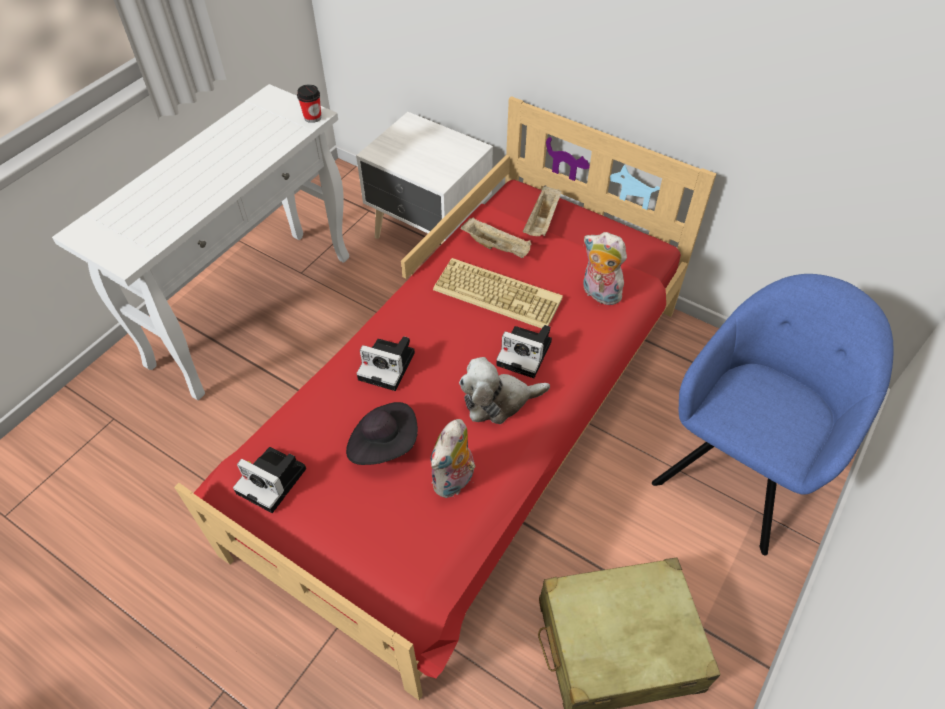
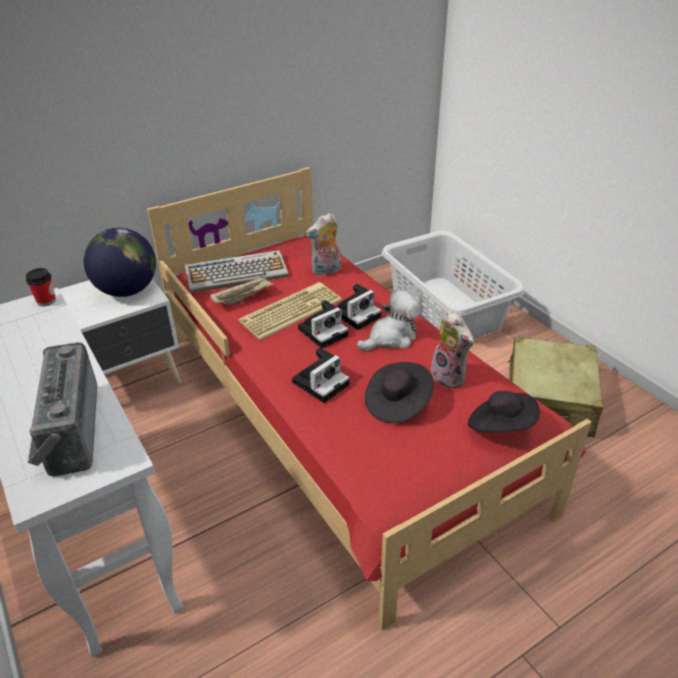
camera: 65 degrees left, 15 degrees down
camera [233,447,306,513] -> camera moved to [298,300,348,348]
plush toy [459,357,550,424] -> plush toy turned 135 degrees counterclockwise [357,290,420,351]
beige tray [523,185,562,236] -> keyboard [185,250,289,293]
blue armchair [652,274,894,556] -> grey laundry basket [382,231,525,339]
none -> radio [28,342,97,476]
none -> globe [83,228,156,297]
none -> black hat [468,391,540,432]

